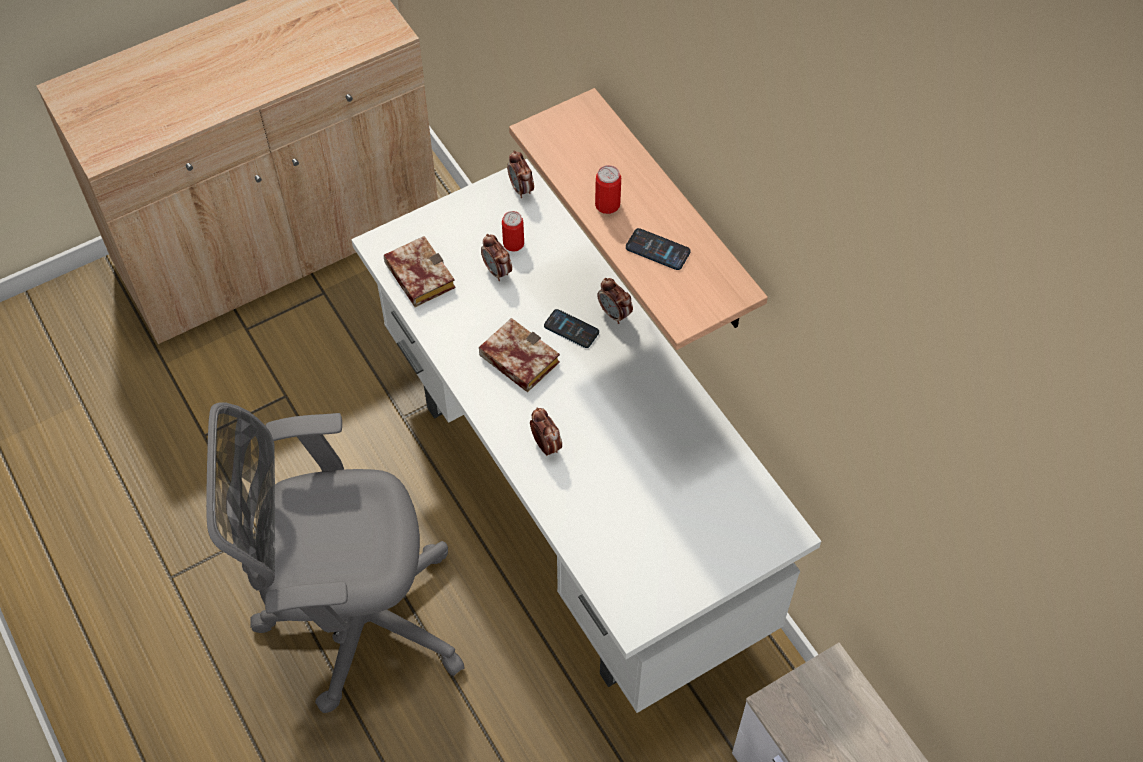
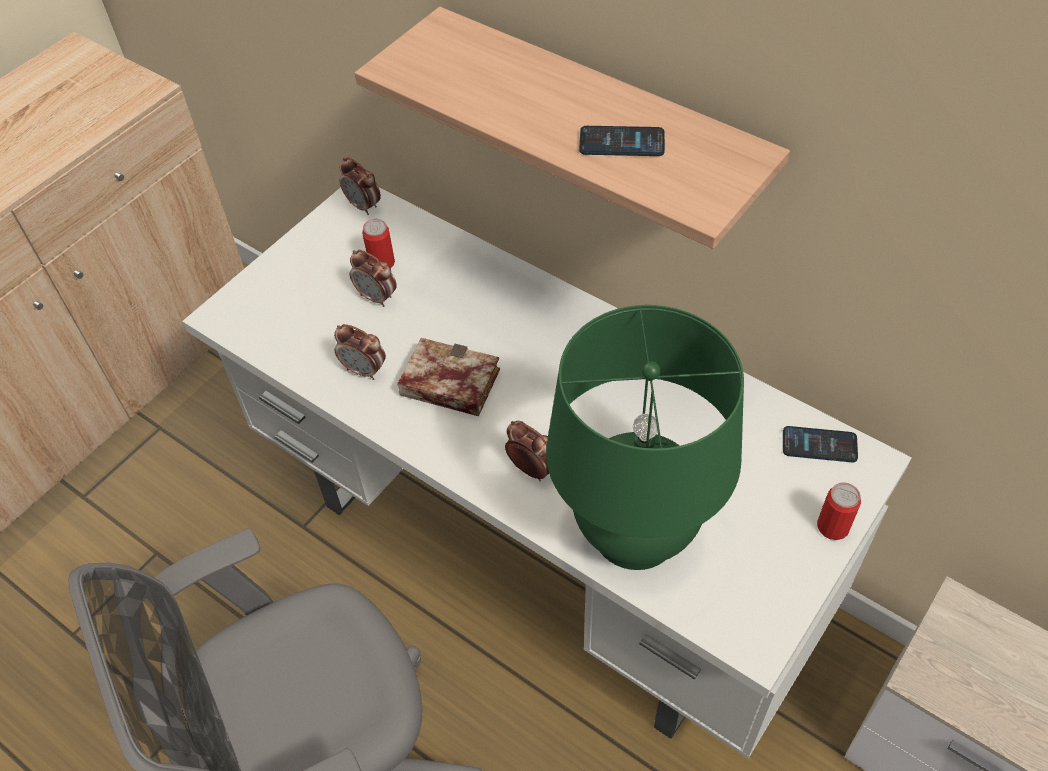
camera: 20 degrees left, 5 degrees down
book [384,236,455,307] -> none
phone [544,309,599,348] -> phone moved to [783,426,858,462]
can [595,165,621,214] -> can moved to [817,482,861,540]
alarm clock [597,278,633,324] -> alarm clock moved to [334,324,386,380]
none -> green table lamp [546,305,744,570]

